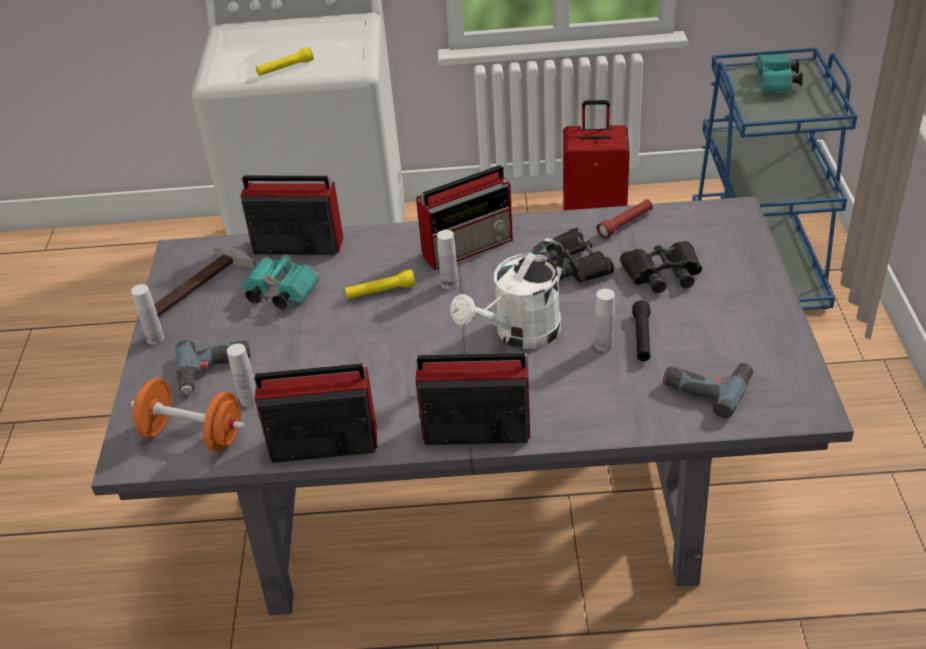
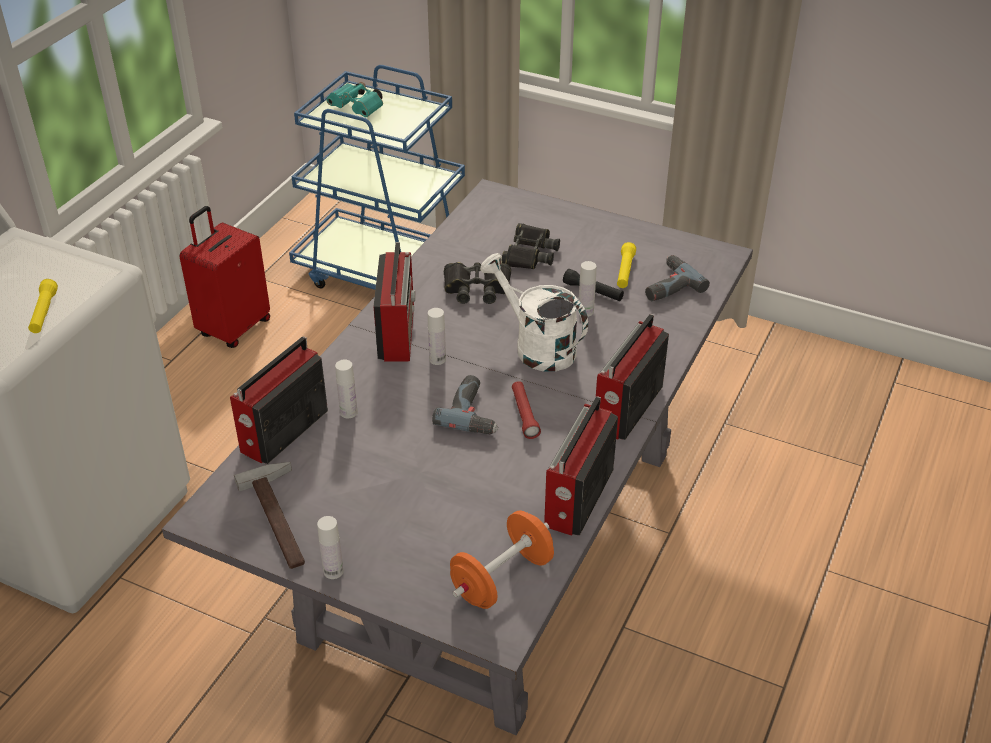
camera: 65 degrees left, 0 degrees up
power drill [176,340,251,394] -> power drill moved to [432,375,498,435]
white bottle [227,343,256,407] -> white bottle moved to [335,360,358,418]
turquoise binoculars [242,255,320,309] -> none
yellow flashlight [345,269,415,299] -> yellow flashlight moved to [617,242,636,288]
white watering can [451,239,564,349] -> white watering can turned 150 degrees clockwise [480,253,588,372]
red flashlight [597,199,653,239] -> red flashlight moved to [512,381,541,439]

